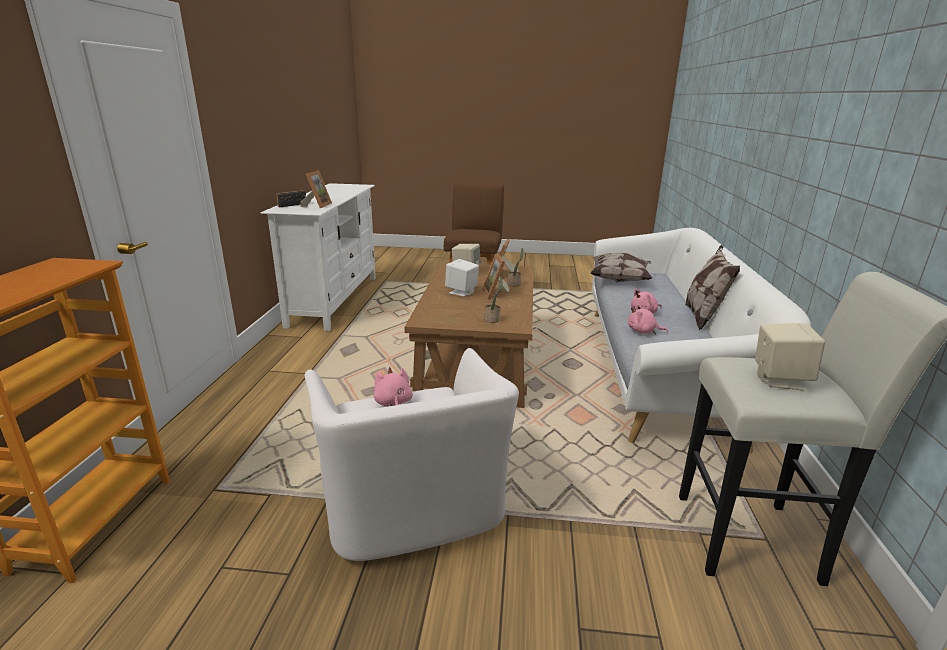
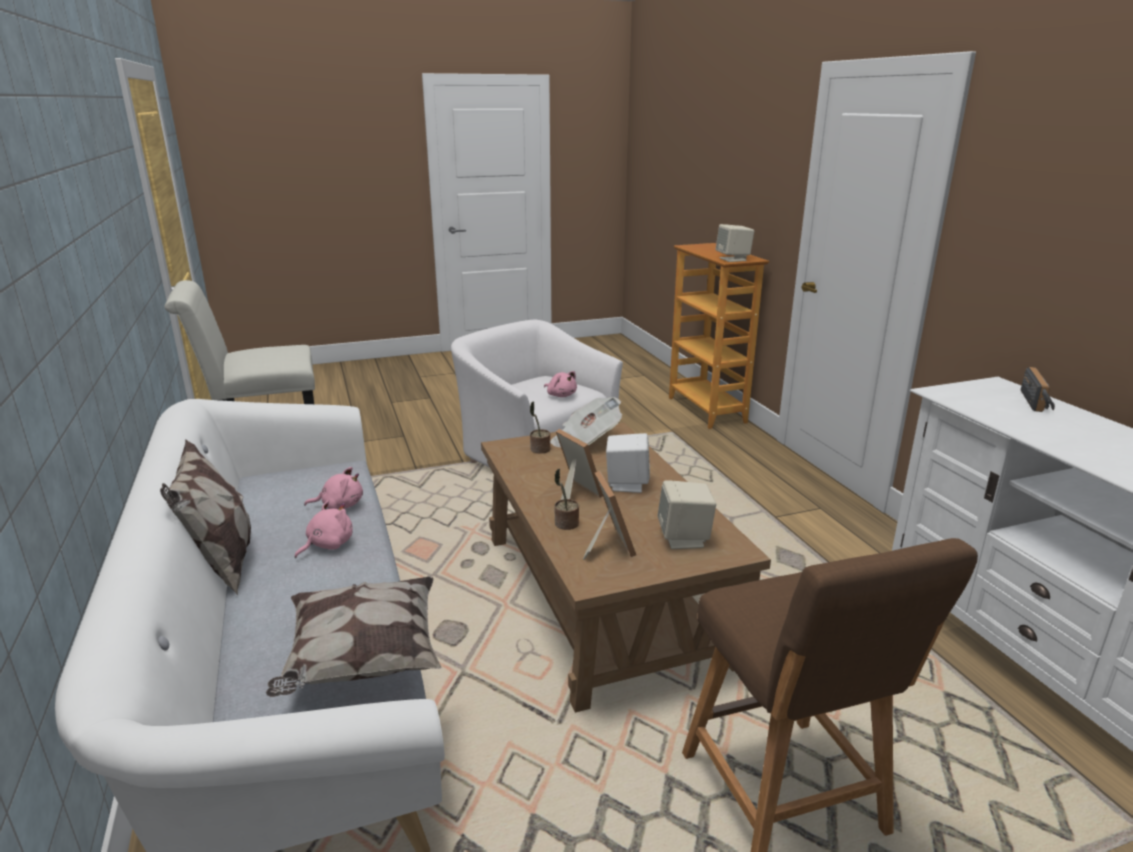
camera: 155 degrees right, 0 degrees up
picture frame [300,170,332,208] -> none
beige speaker [755,323,825,391] -> beige speaker moved to [716,224,754,262]
none -> newspaper [550,397,622,447]

